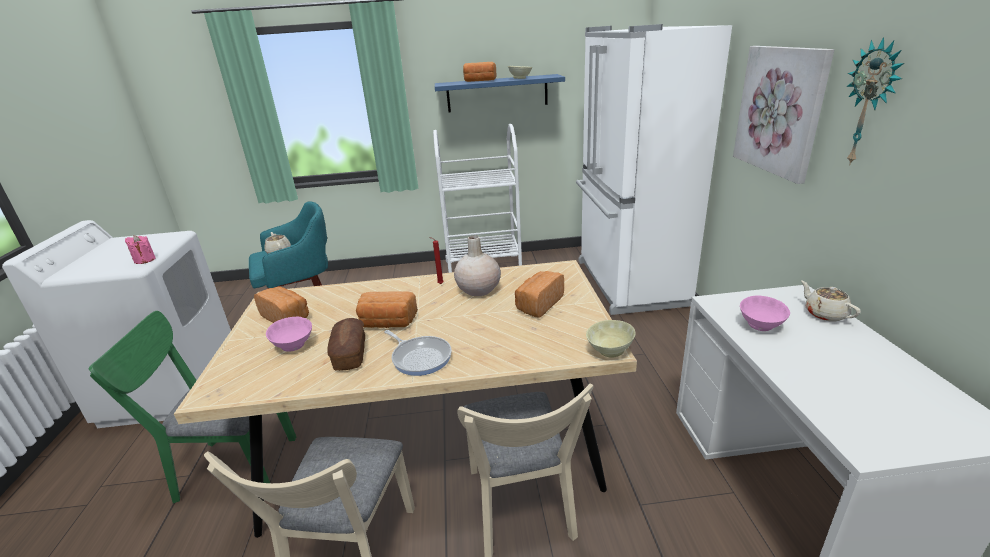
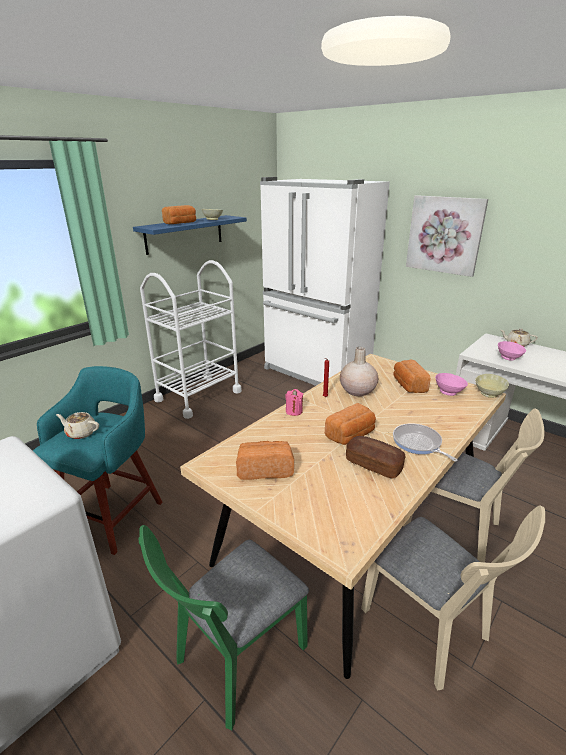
camera: 45 degrees left, 0 degrees up
pink candle [125,235,156,264] -> pink candle moved to [286,389,303,416]
pink bowl [266,317,312,352] -> pink bowl moved to [435,373,468,396]
frying pan [384,330,452,376] -> frying pan turned 120 degrees counterclockwise [393,423,458,461]
wall clock [846,37,904,164] -> none

